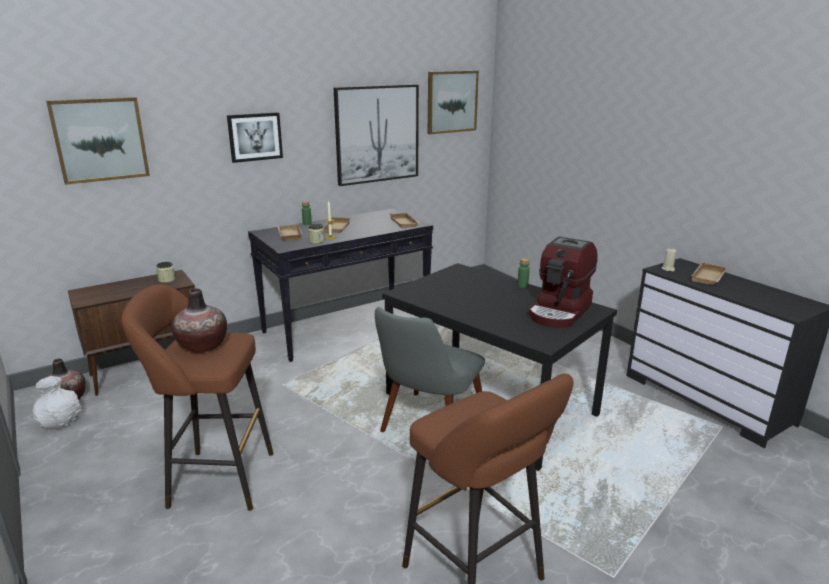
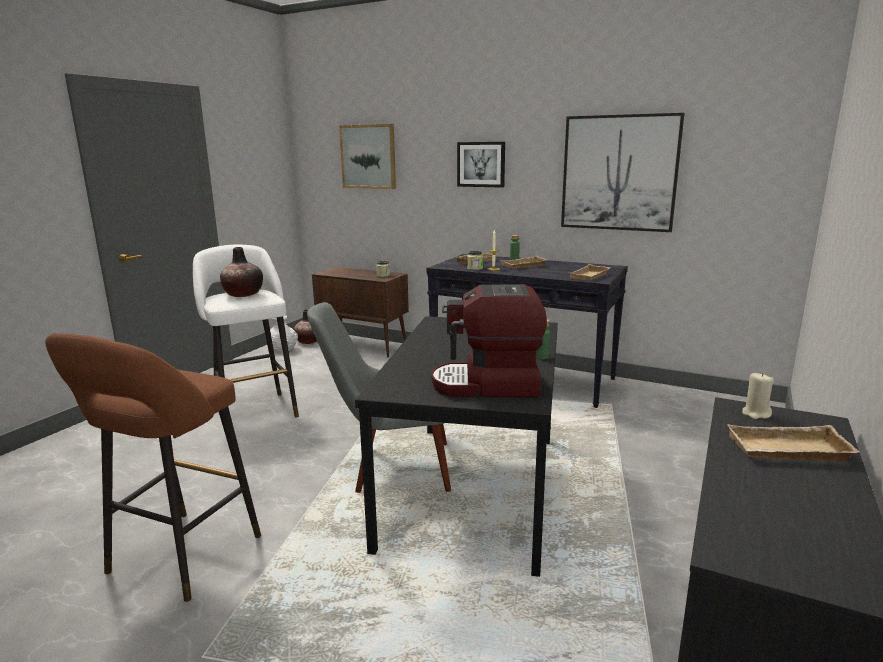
camera: 60 degrees right, 5 degrees down
brown stool [121,284,274,511] -> white stool [193,245,299,418]
picture [428,71,479,134] -> none

